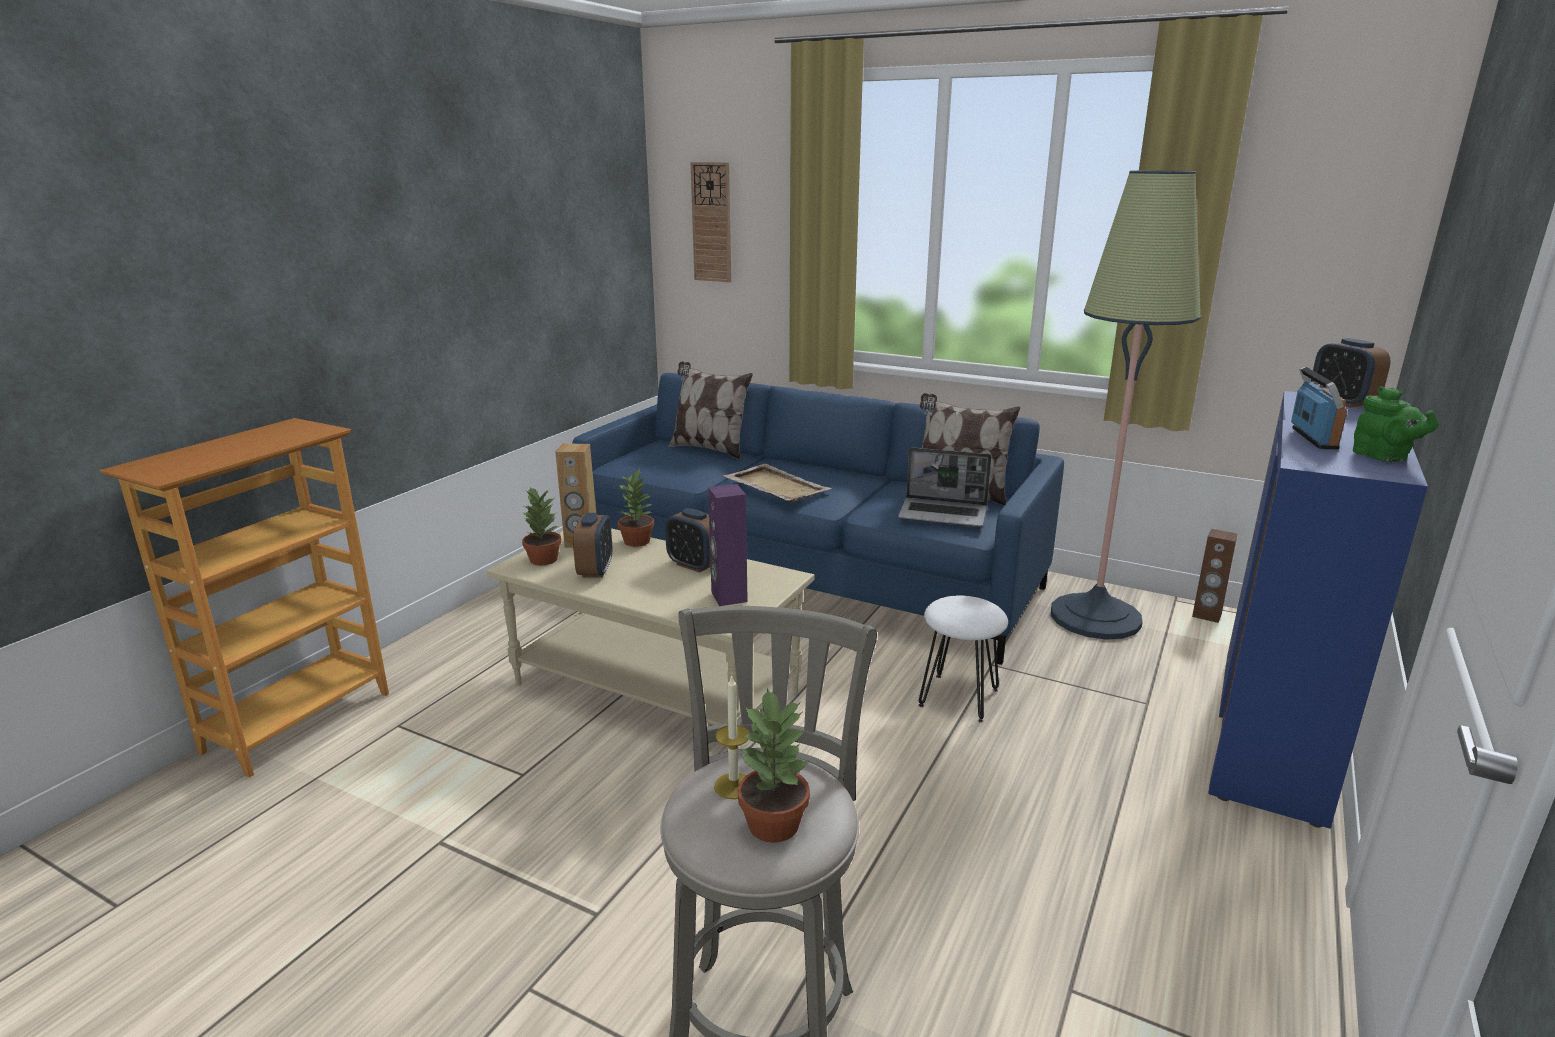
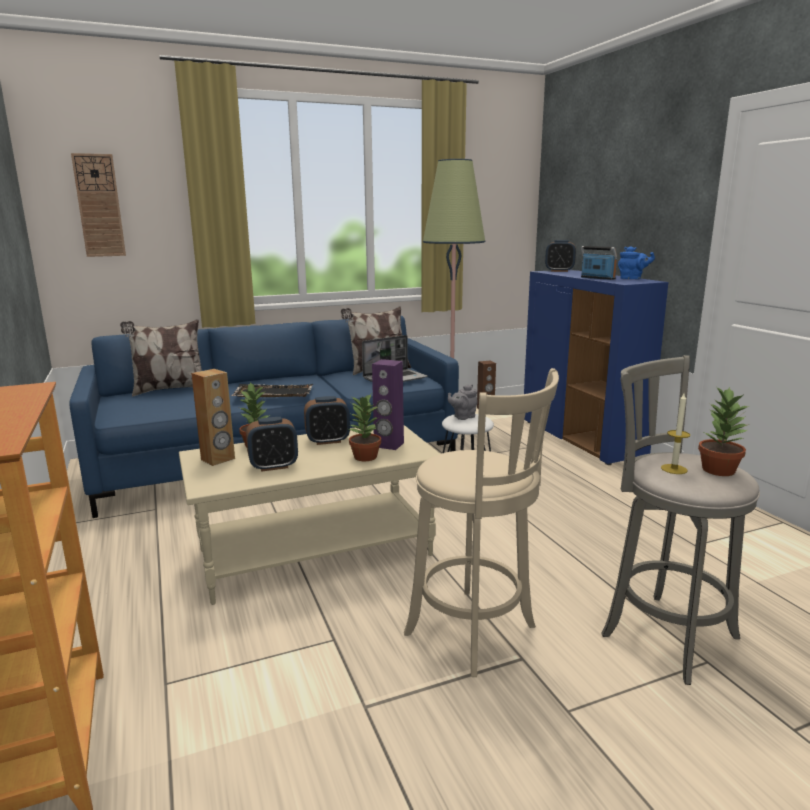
camera: 50 degrees left, 5 degrees down
potted plant [522,487,561,565] -> potted plant moved to [349,394,381,461]
alarm clock [573,513,612,578] -> alarm clock turned 120 degrees clockwise [246,417,298,472]
beige tray [723,464,832,502] -> black tray [231,384,313,397]
green teapot [1353,386,1438,462] -> blue teapot [618,246,655,279]
none -> beige stool [404,368,559,677]
none -> grey teapot [448,384,478,420]

